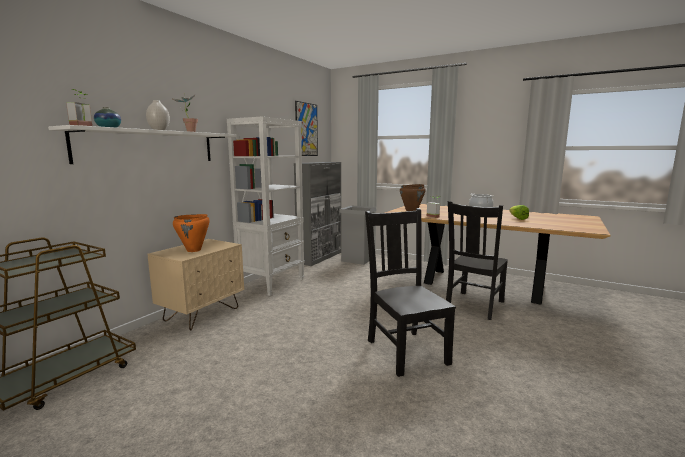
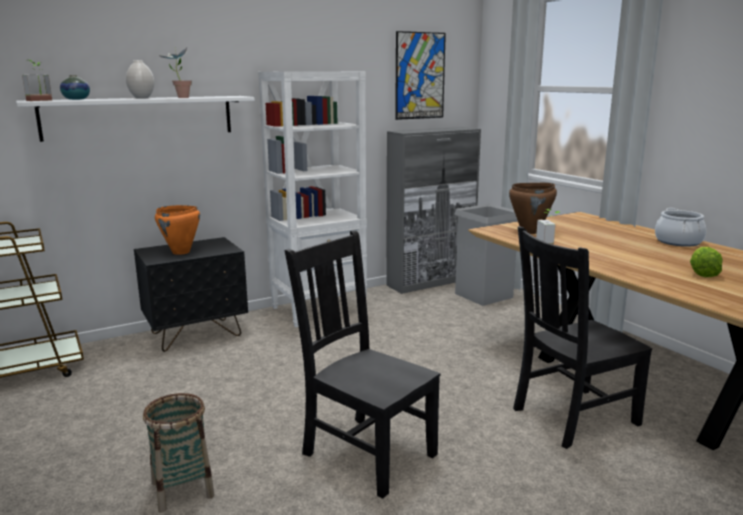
camera: 30 degrees right, 5 degrees up
beige nightstand [147,239,244,331] -> black nightstand [134,237,248,352]
black chair [365,208,456,377] -> black chair turned 60 degrees counterclockwise [285,230,441,499]
none -> basket [143,393,214,513]

